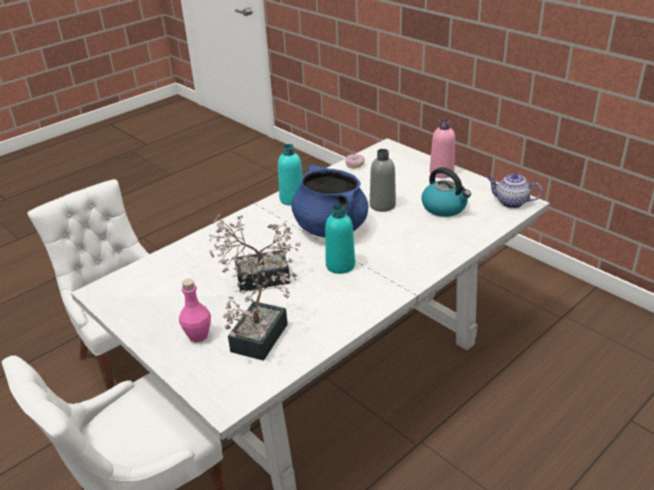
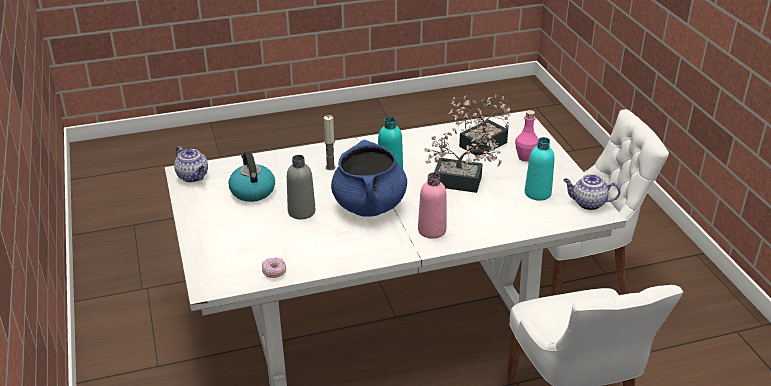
camera: 155 degrees left, 0 degrees up
turquoise bottle [278,144,303,206] -> turquoise bottle moved to [525,137,555,201]
pink bottle [430,119,455,178] -> pink bottle moved to [418,172,447,239]
none -> candle [324,115,336,170]
none -> teapot [563,174,621,210]

